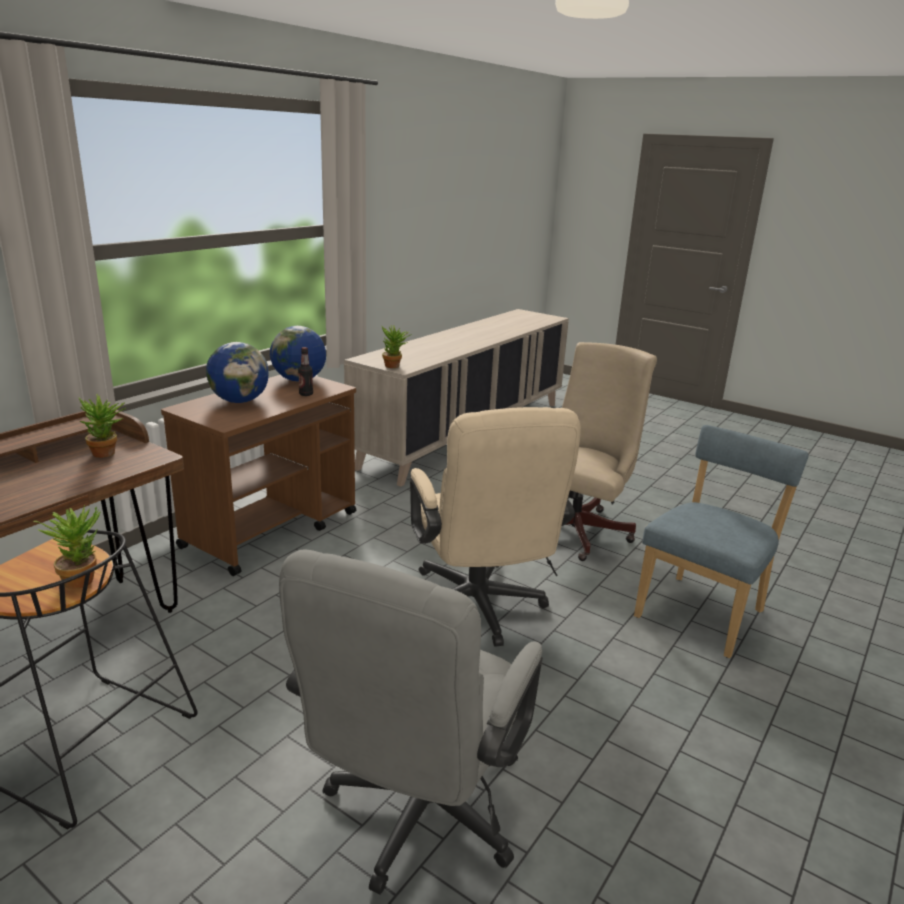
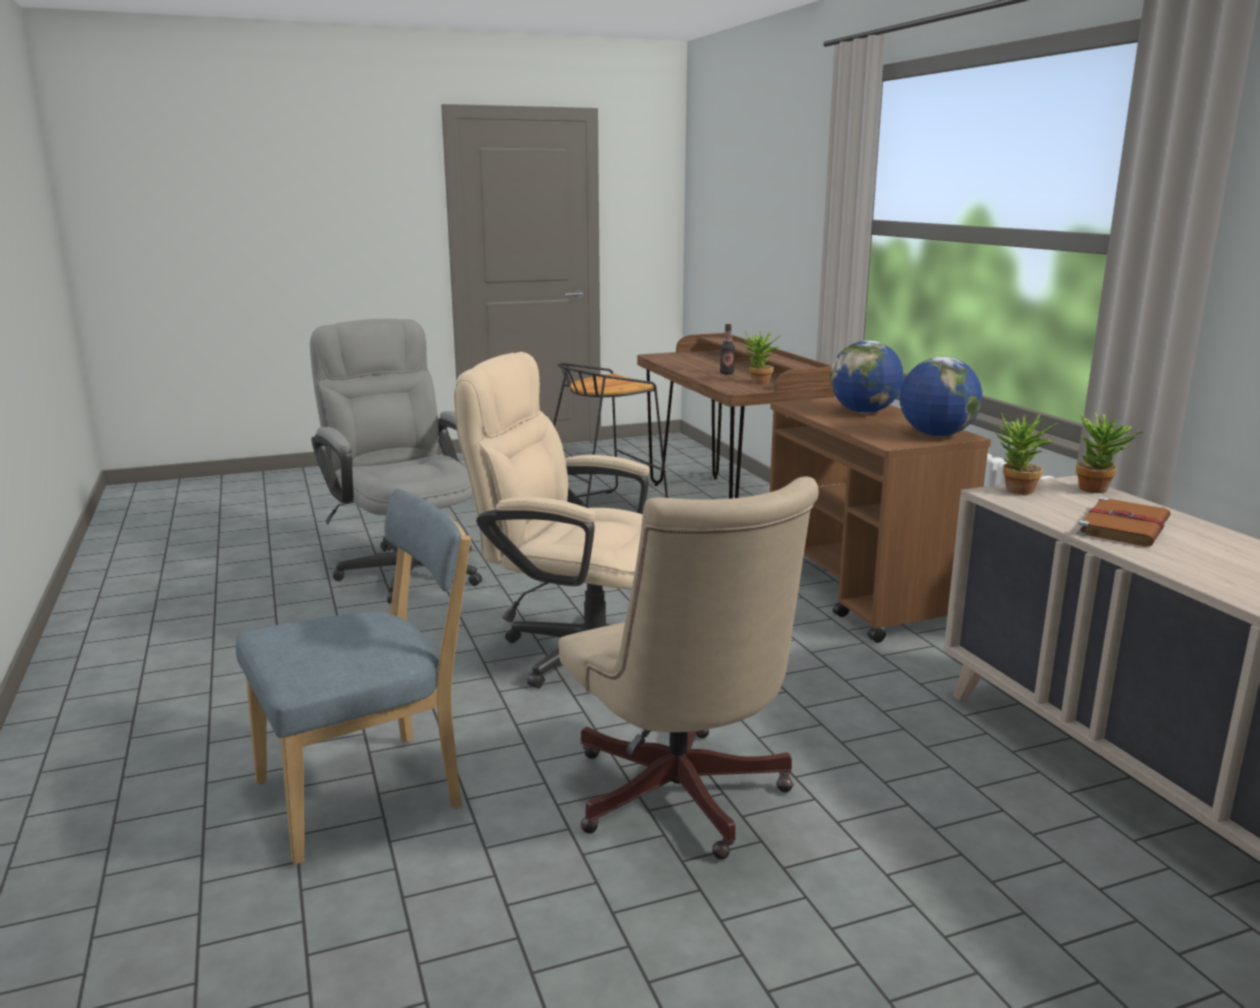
camera: 125 degrees right, 5 degrees down
potted plant [34,505,101,589] -> potted plant moved to [1076,413,1145,493]
bottle [298,347,313,396] -> bottle moved to [720,324,735,374]
blue chair [634,425,809,658] -> blue chair turned 105 degrees counterclockwise [236,488,471,865]
none -> brown book [1077,497,1171,546]

